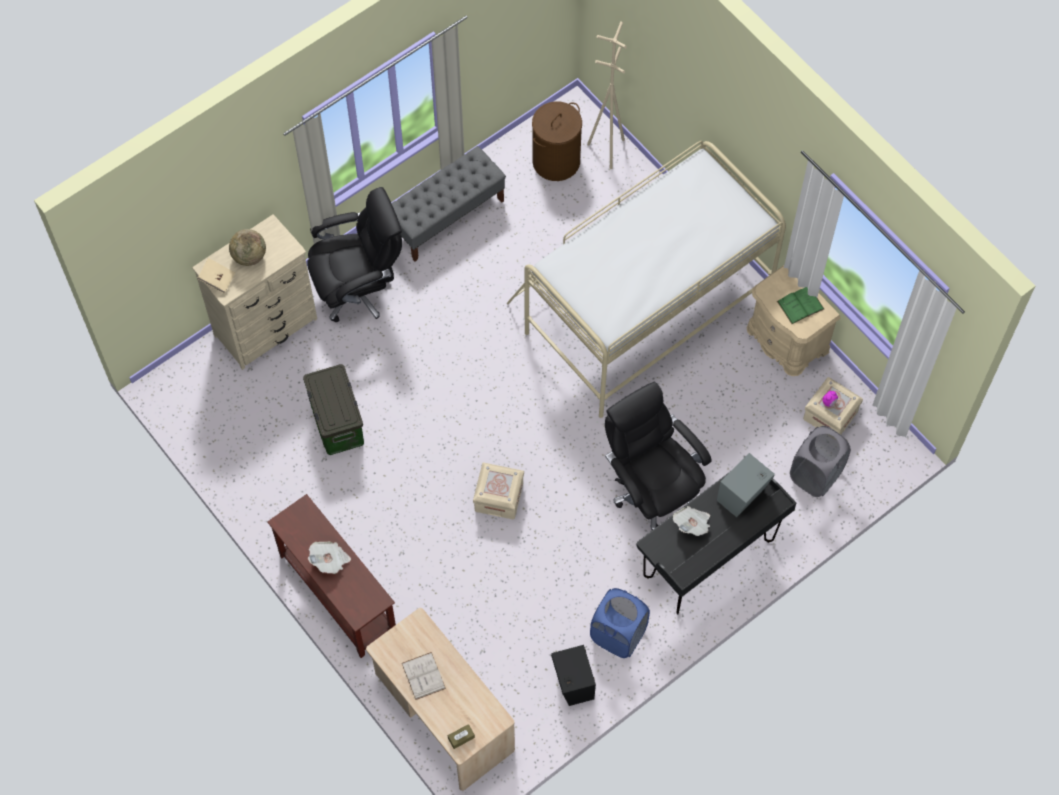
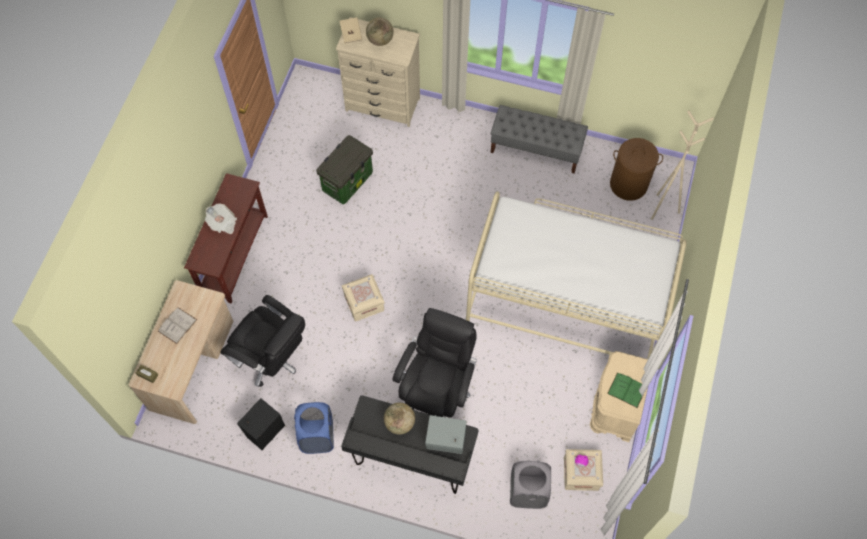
camera: 55 degrees right, 0 degrees up
black office chair [307,187,402,322] -> black office chair moved to [221,295,305,387]
newspaper [673,506,710,536] -> globe [384,403,415,435]

